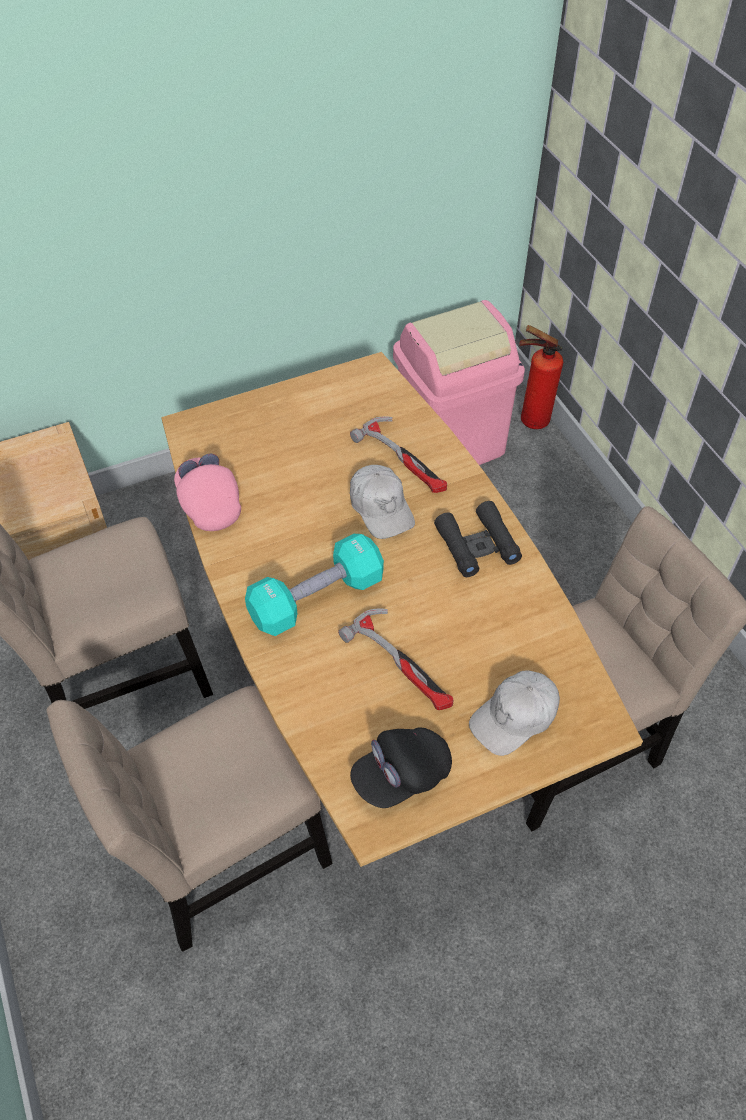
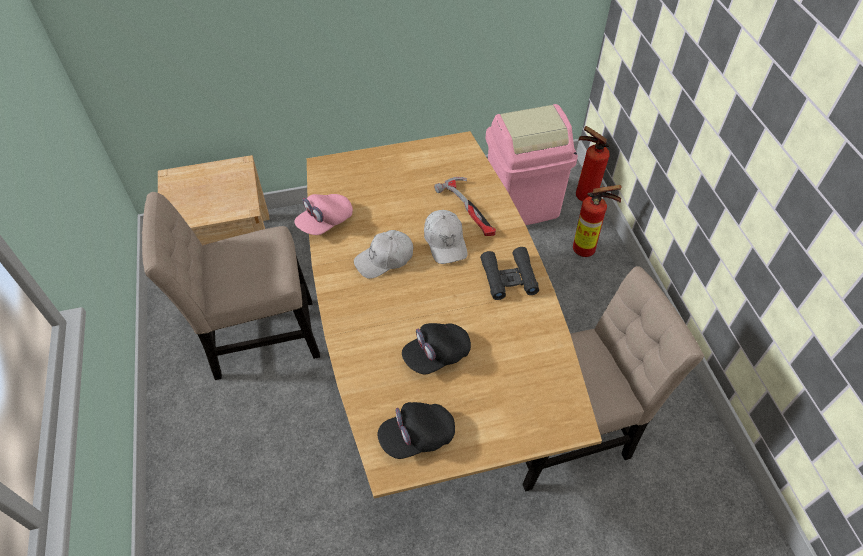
camera: 10 degrees right, 0 degrees up
beige chair [46,686,333,952] -> none
pink cap [174,454,241,531] -> pink cap turned 120 degrees counterclockwise [294,194,353,235]
turquoise dumbbell [245,534,384,636] -> none
hammer [338,609,454,710] -> black cap [402,323,471,374]
white cap [469,670,560,756] -> white cap moved to [354,230,413,279]
none -> fire extinguisher [573,185,622,257]

